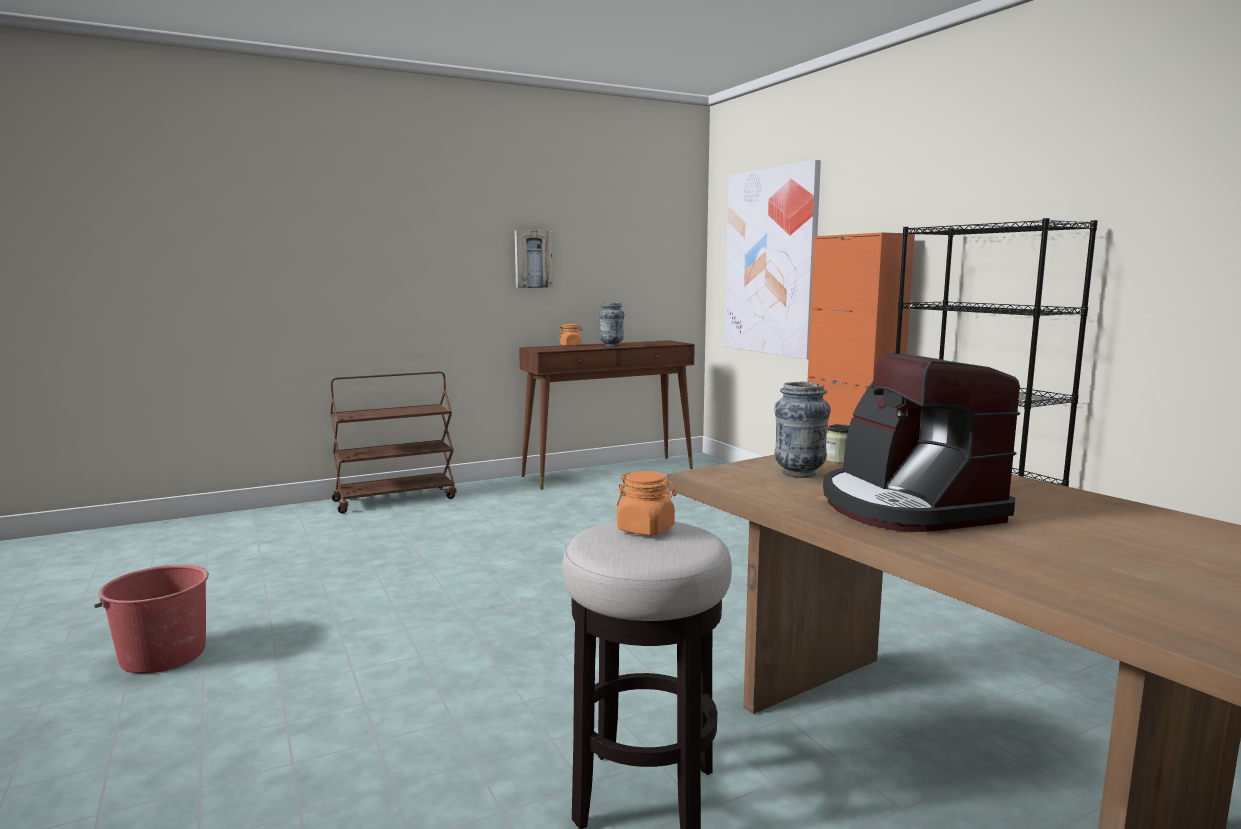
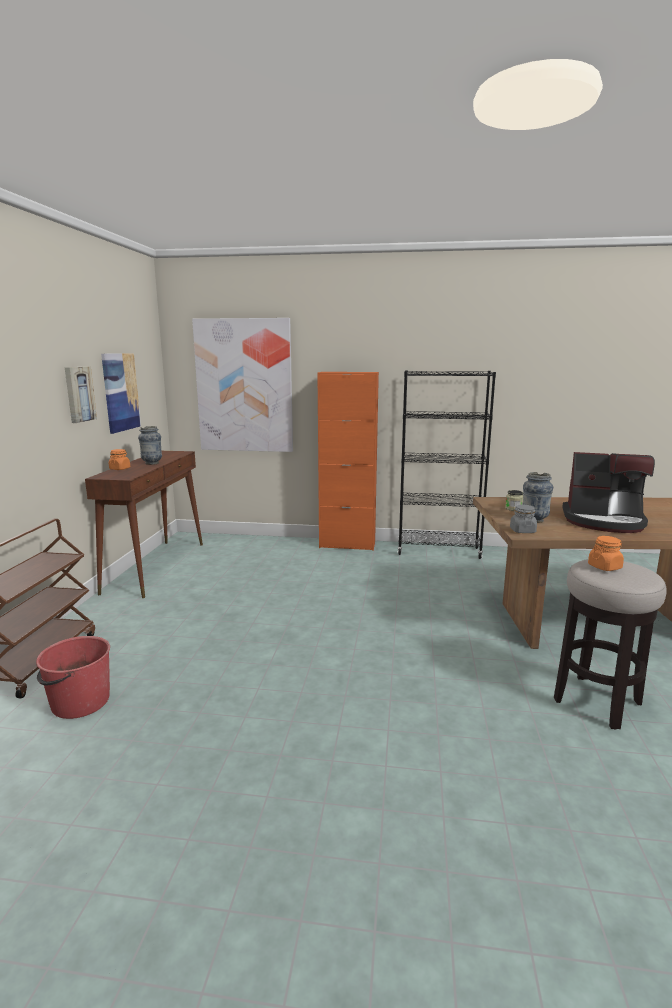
camera: 55 degrees left, 5 degrees up
red bucket [94,564,209,674] -> red bucket moved to [36,636,110,719]
none -> picture [101,354,141,434]
none -> grey jar [510,505,537,533]

